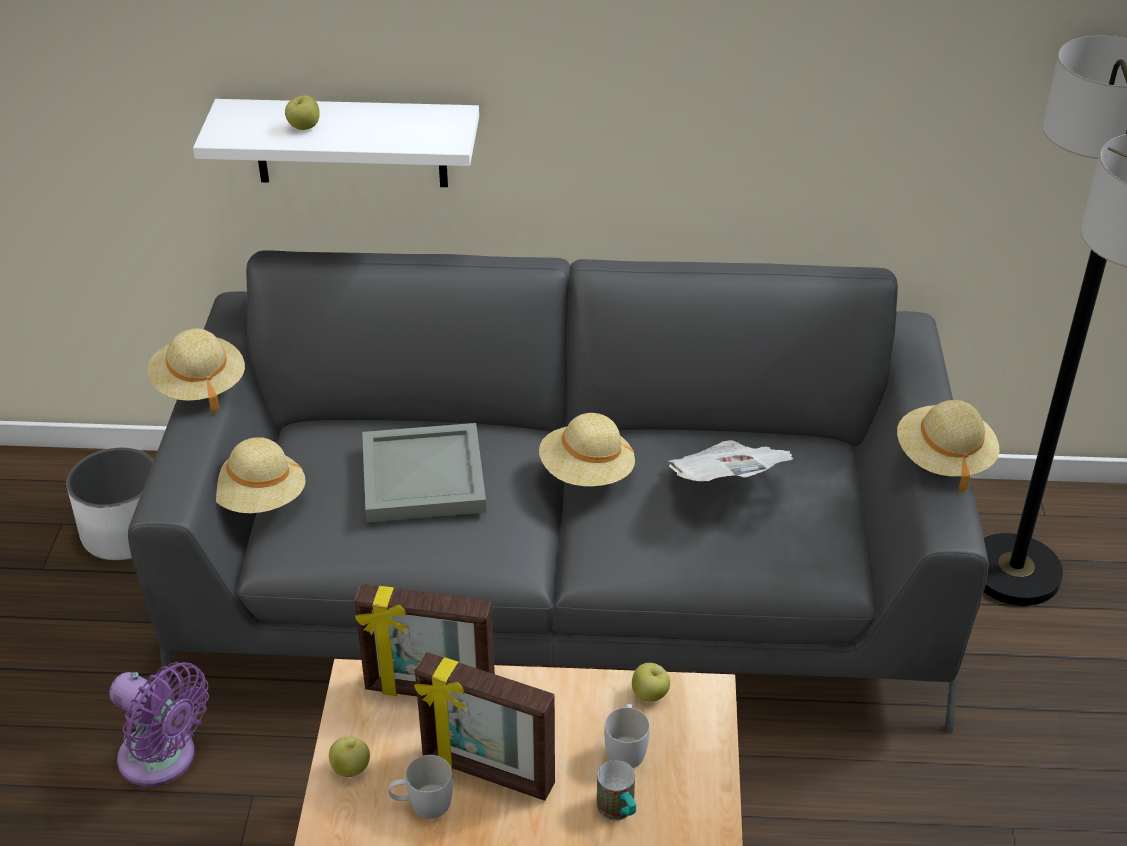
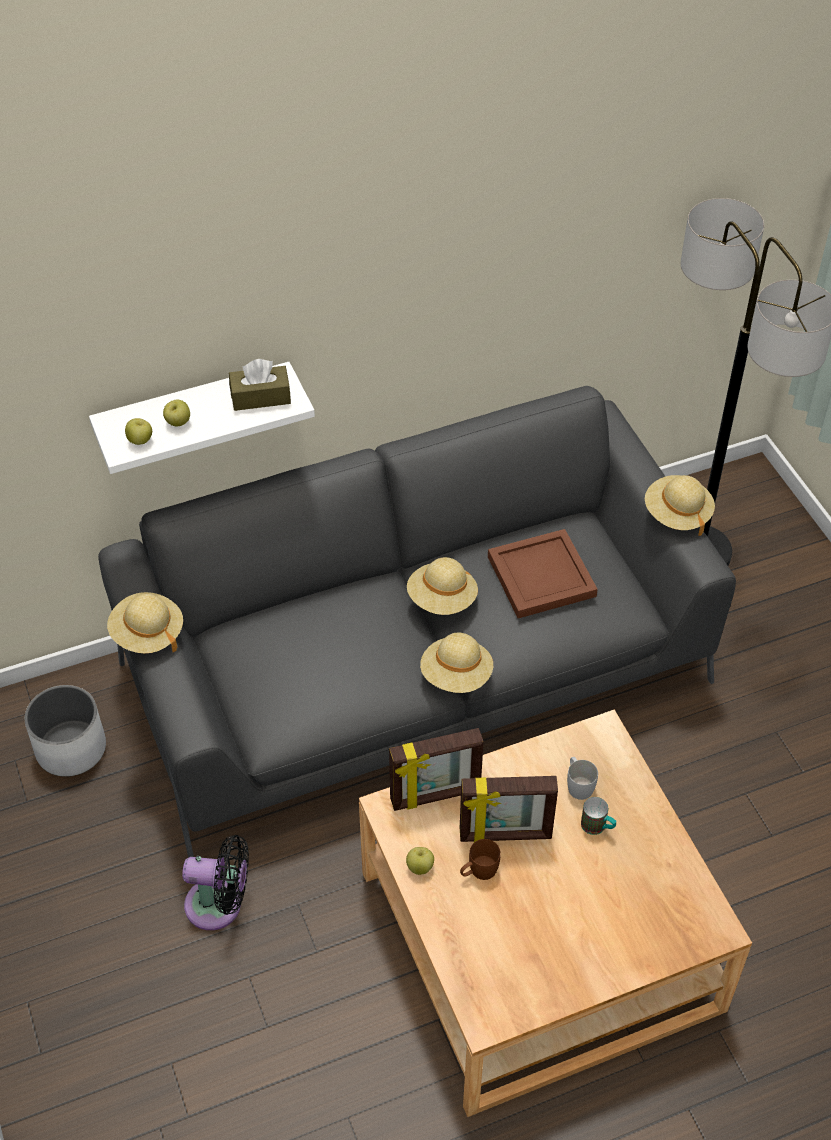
camera: 25 degrees left, 10 degrees up
purple fan [109,662,209,787] -> black fan [182,835,249,930]
beige hat [216,437,306,513] -> beige hat moved to [420,632,493,693]
grey tray [362,423,486,522] -> none
white mug [388,755,453,819] -> brown mug [460,839,501,880]
apple [632,663,670,702] -> apple moved to [125,418,152,445]
newspaper [668,440,794,481] -> brown tray [488,529,598,618]
none -> brown tissue box [229,359,291,411]

